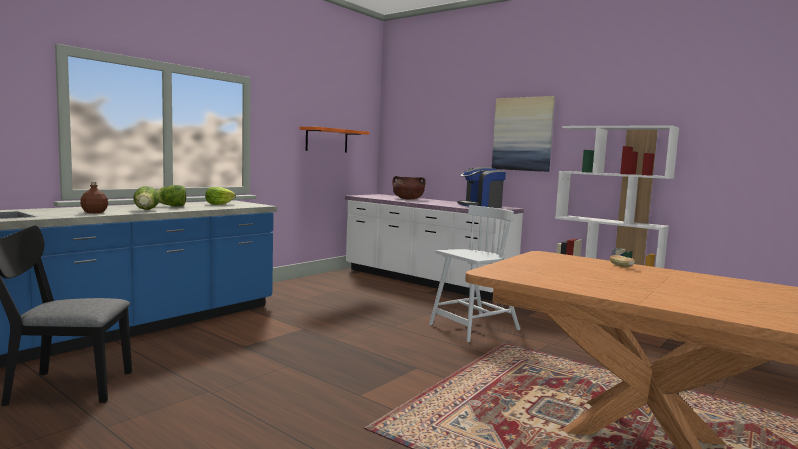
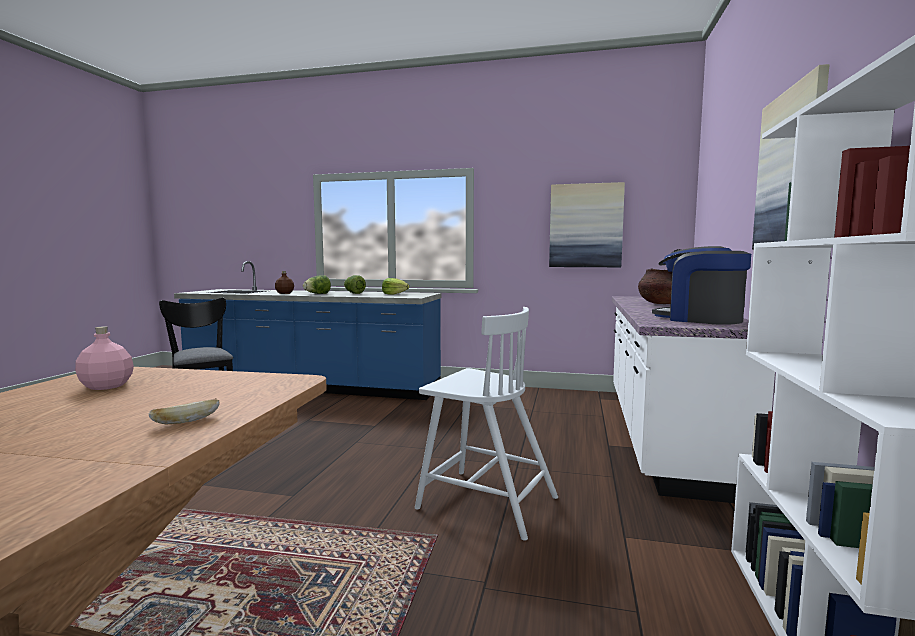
camera: 65 degrees right, 0 degrees up
orange shelf [299,127,369,153] -> picture [549,182,625,267]
none -> pink bottle [75,326,134,390]

